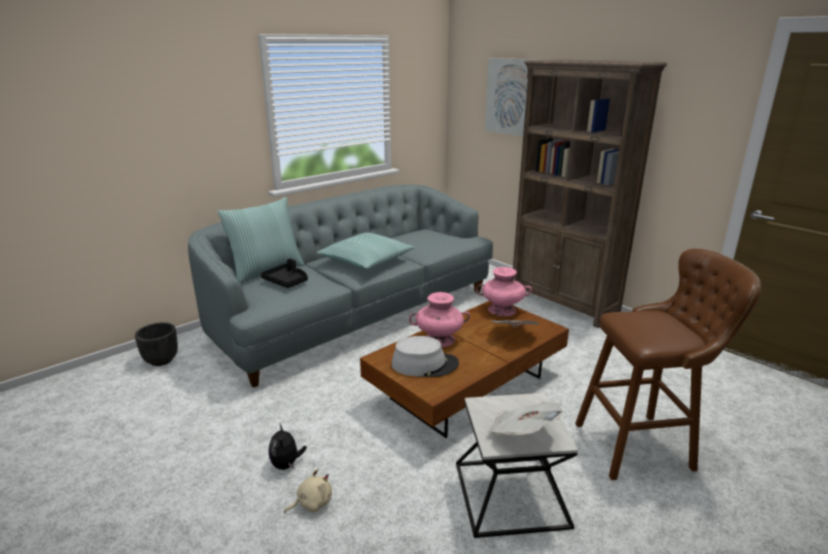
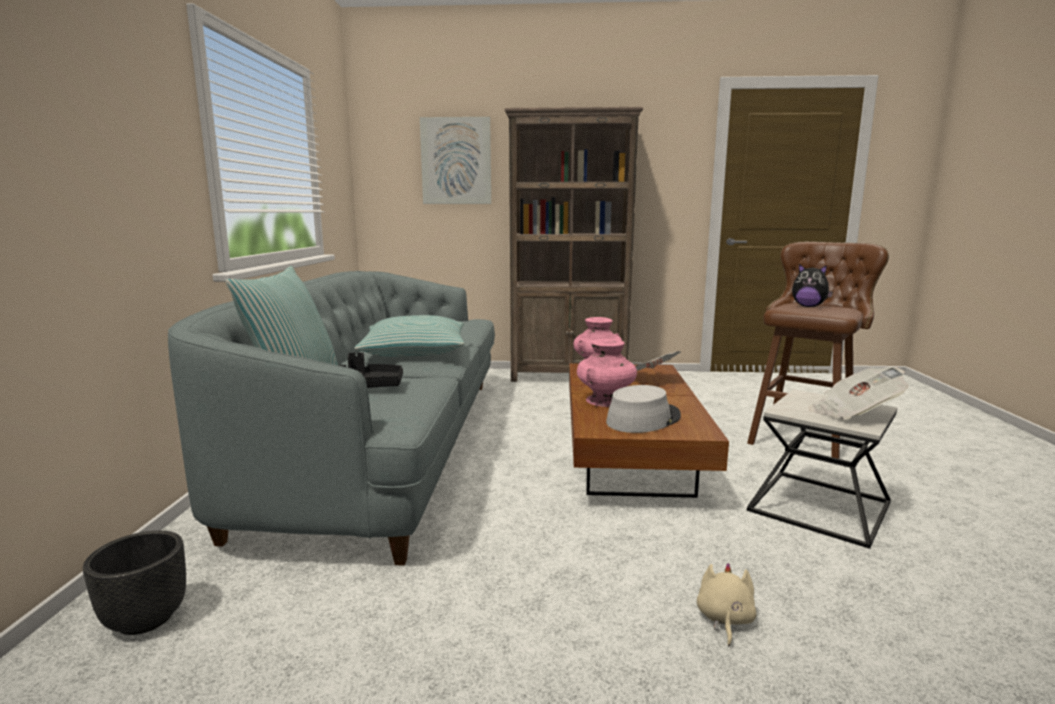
camera: 45 degrees left, 10 degrees down
plush toy [269,424,307,470] -> plush toy moved to [792,264,833,307]

